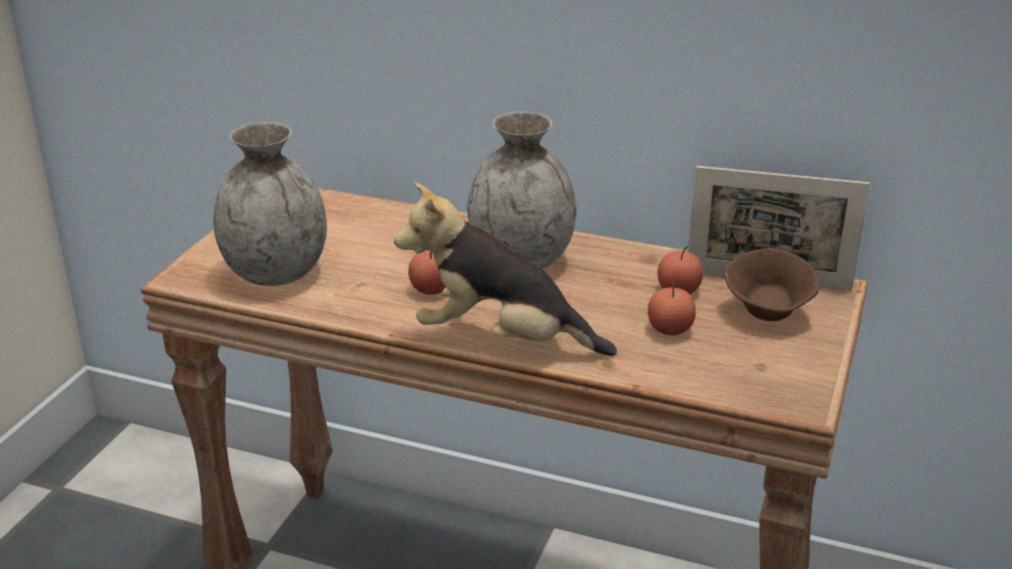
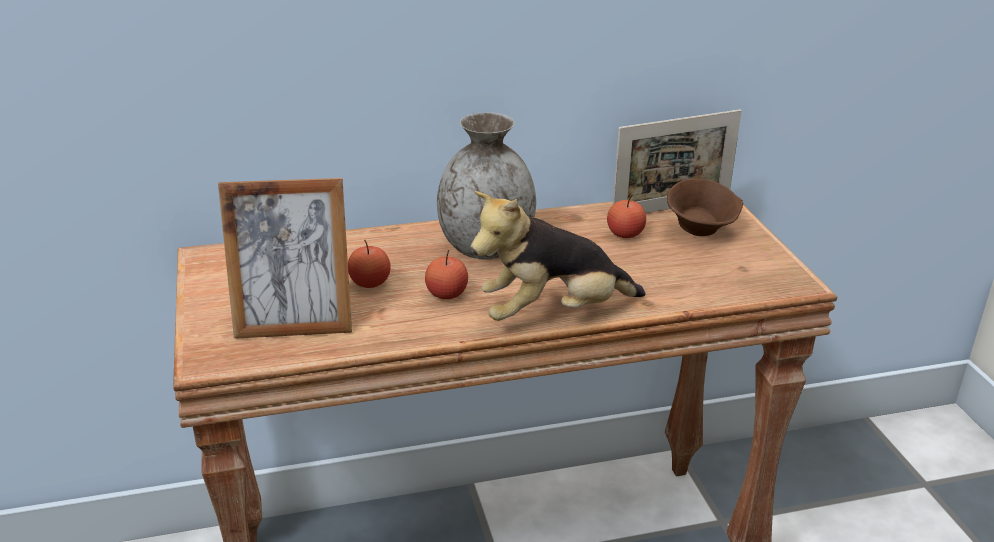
camera: 35 degrees left, 0 degrees up
grey vase [213,122,327,286] -> picture frame [218,178,352,339]
apple [648,280,696,335] -> apple moved to [348,240,391,288]

